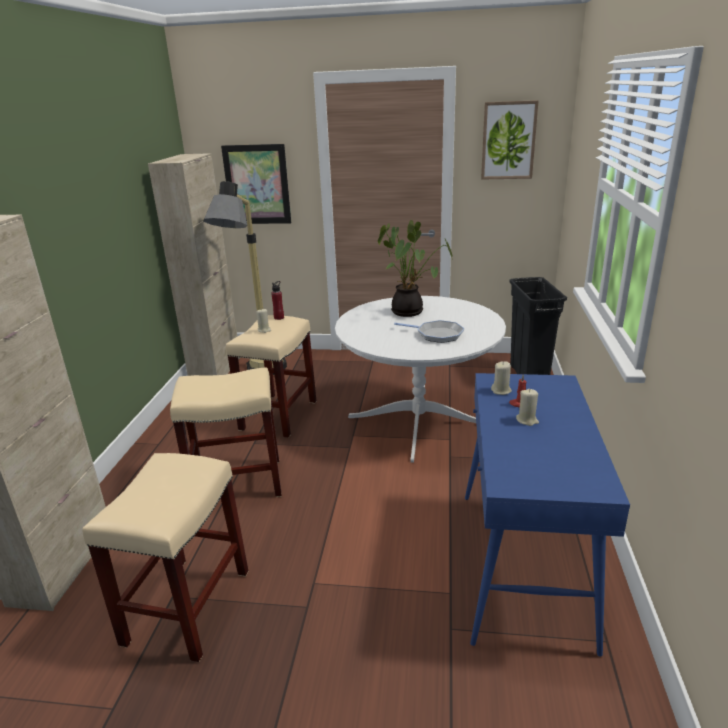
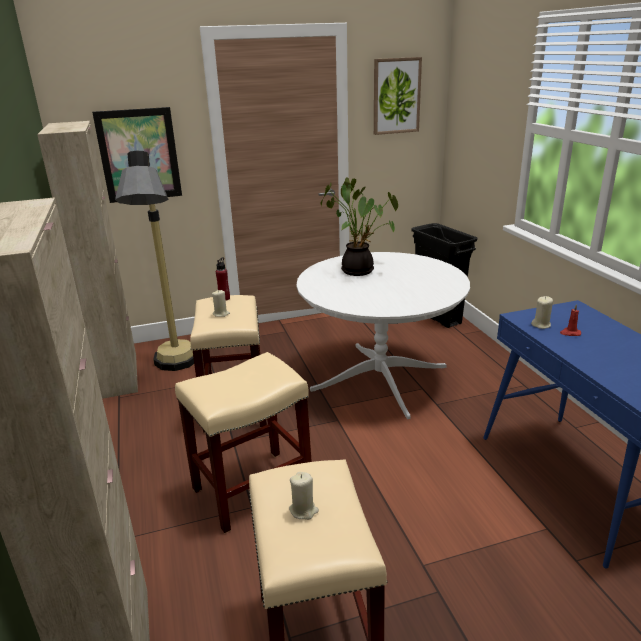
camera: 25 degrees left, 0 degrees up
frying pan [394,320,464,343] -> none
beige candle [516,389,539,426] -> beige candle moved to [289,472,319,520]

